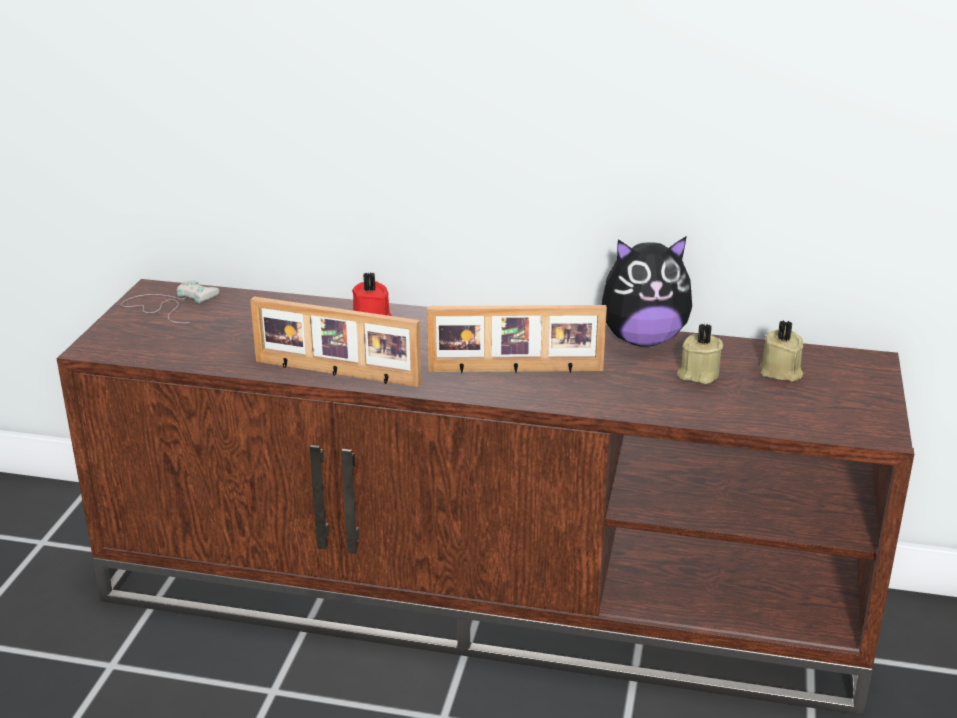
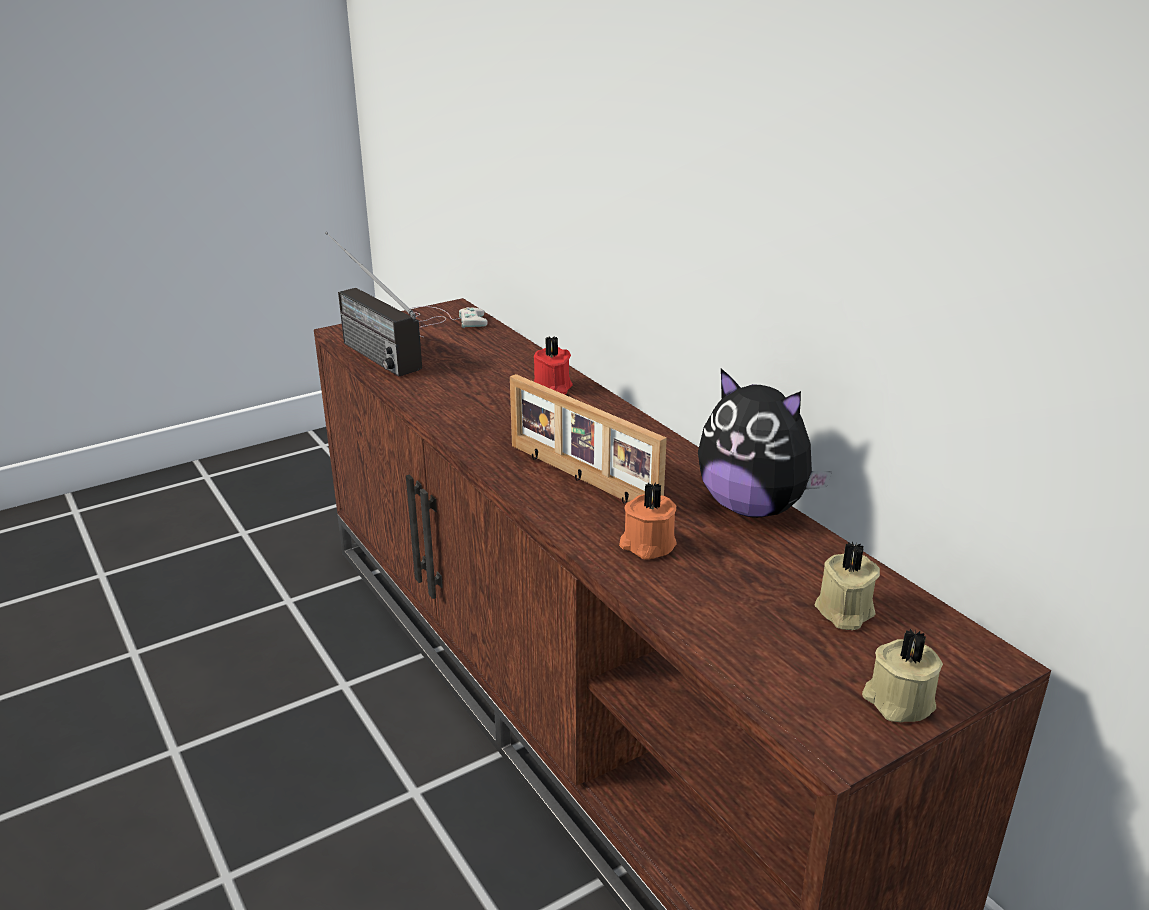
camera: 45 degrees right, 0 degrees up
picture frame [250,296,421,387] -> none
beige candle [677,323,723,384] -> beige candle moved to [862,629,943,722]
none -> radio [325,232,422,377]
none -> orange candle [619,483,677,560]

